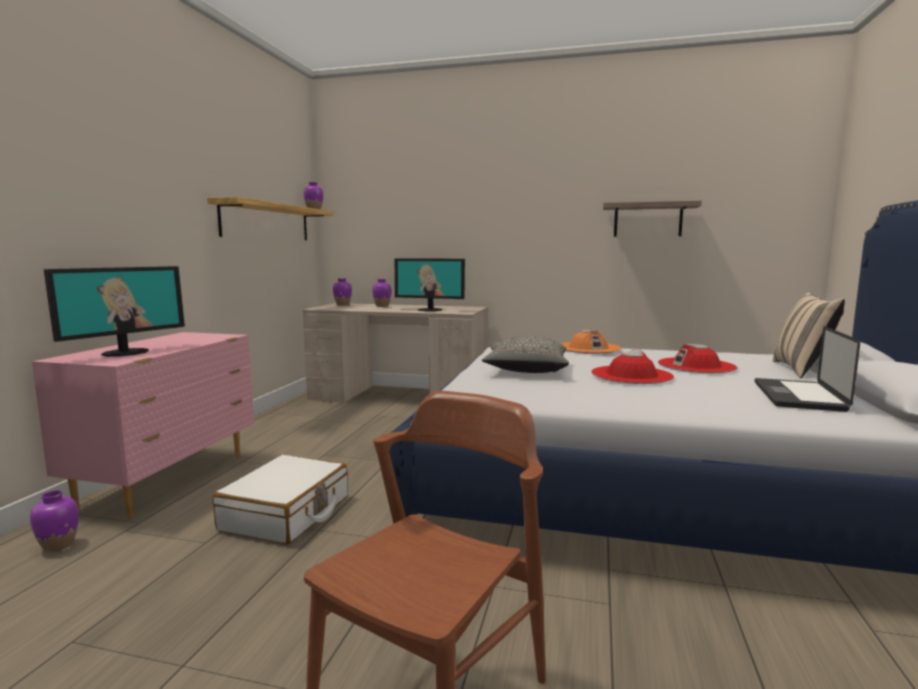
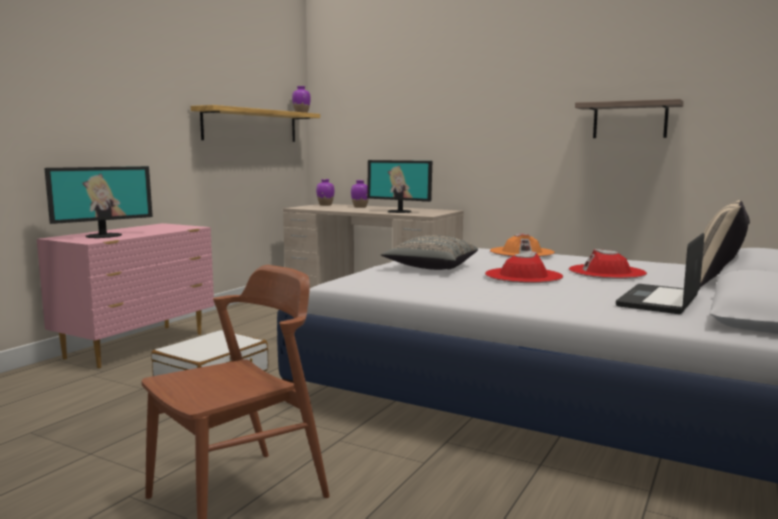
camera: 15 degrees right, 0 degrees up
purple vase [30,490,79,552] -> none

